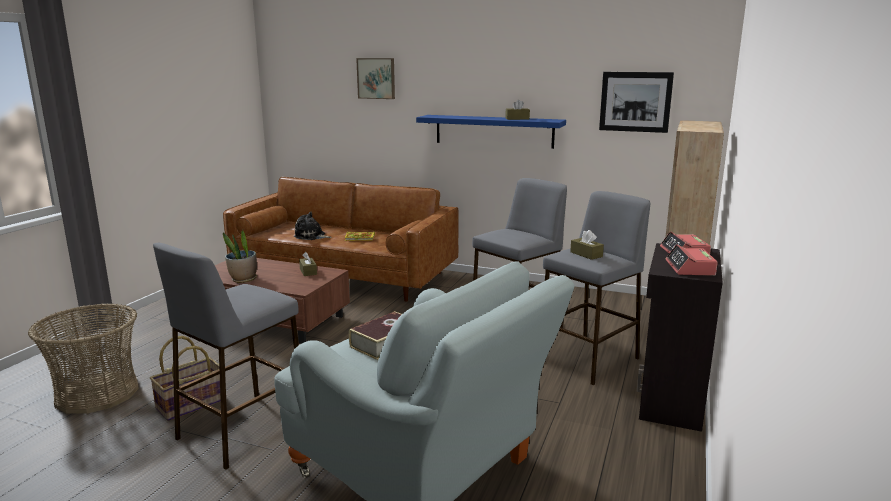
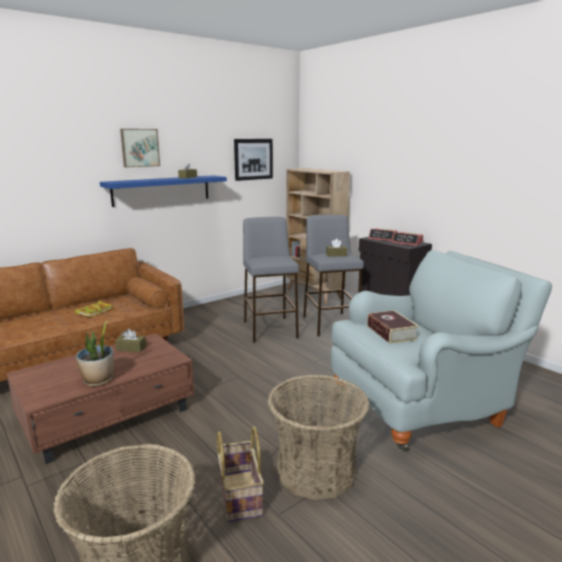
camera: 60 degrees left, 0 degrees up
grey stool [153,243,299,470] -> basket [268,375,370,500]
plush toy [294,212,331,240] -> none
picture [356,58,395,99] -> picture moved to [120,129,160,167]

